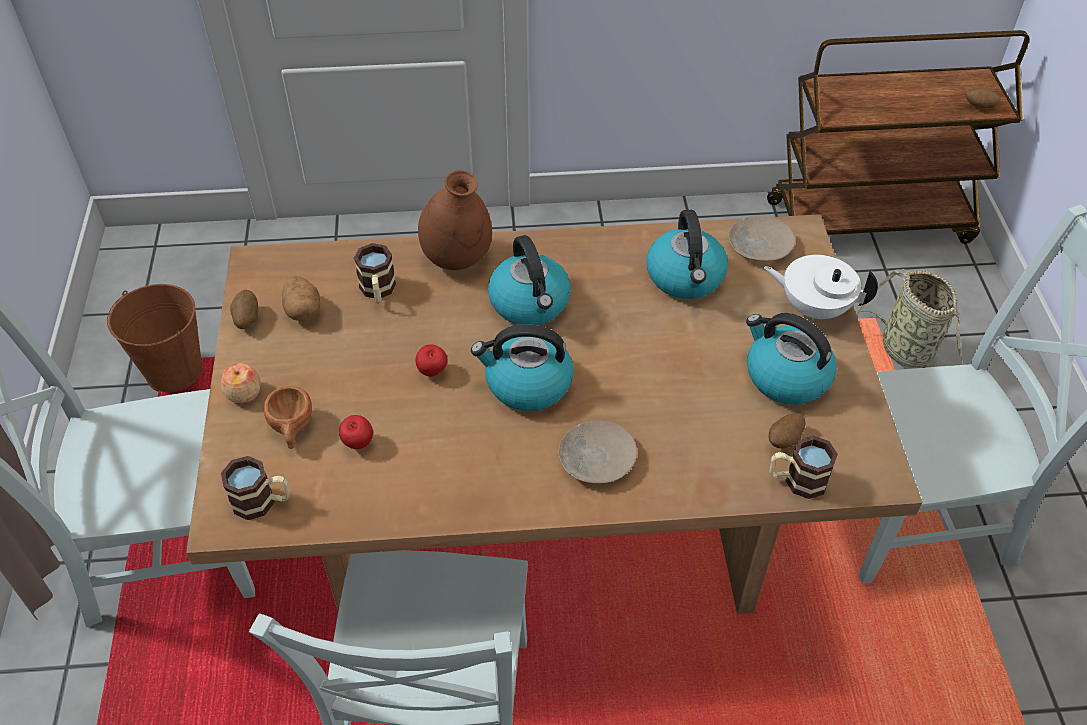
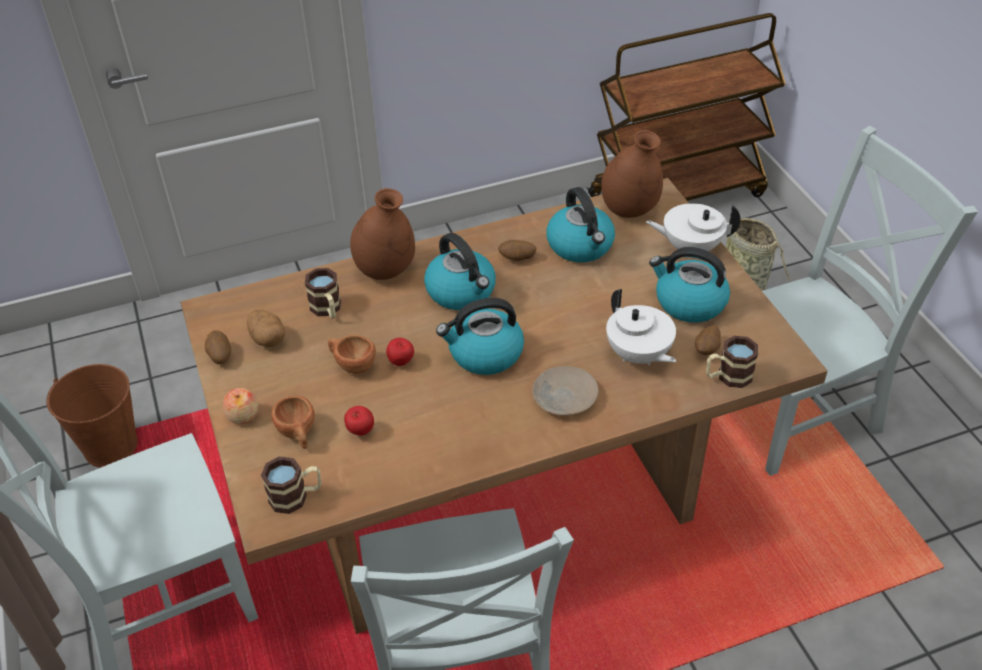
camera: 15 degrees left, 5 degrees down
beige plate [729,216,795,261] -> brown vase [601,130,663,218]
potato [965,88,1001,108] -> potato moved to [498,240,536,261]
none -> brown cup [328,335,376,374]
none -> white teapot [606,289,676,366]

